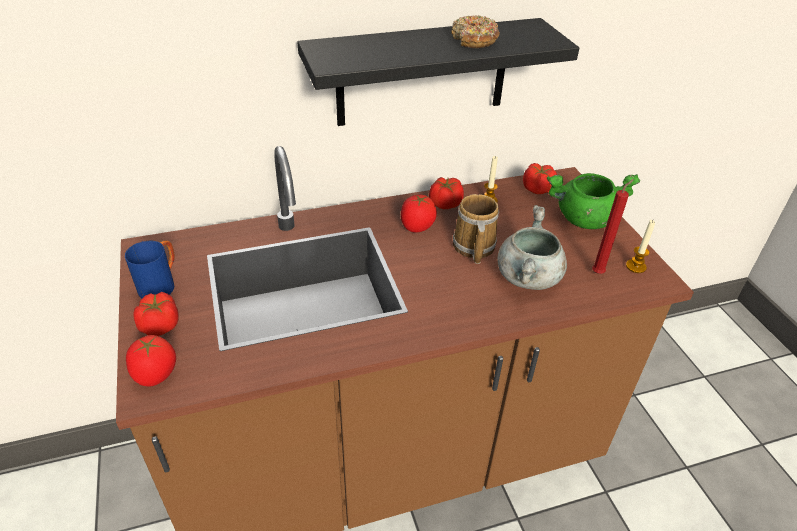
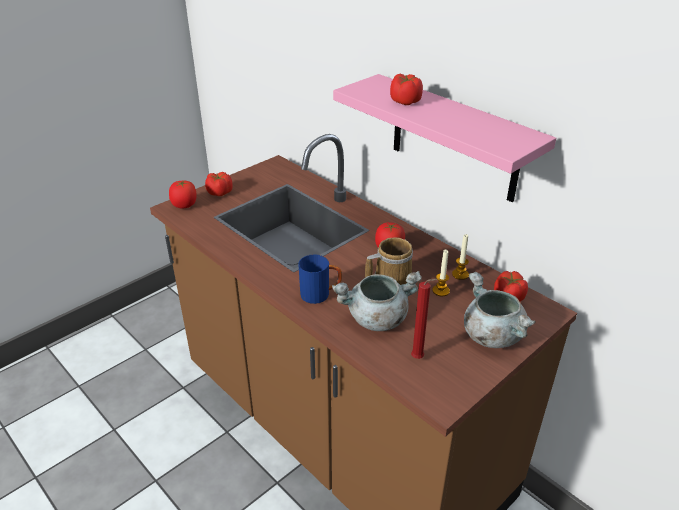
camera: 65 degrees right, 5 degrees down
blue mug [125,240,175,298] -> blue mug moved to [298,254,342,304]
black shelf [297,18,579,126] -> pink shelf [333,74,556,202]
tomato [429,177,464,209] -> tomato moved to [390,74,423,105]
donut [451,15,500,48] -> none
green cooking pot [547,173,640,229] -> grey cooking pot [464,272,536,348]
candle [626,220,655,273] -> candle moved to [432,250,450,296]

